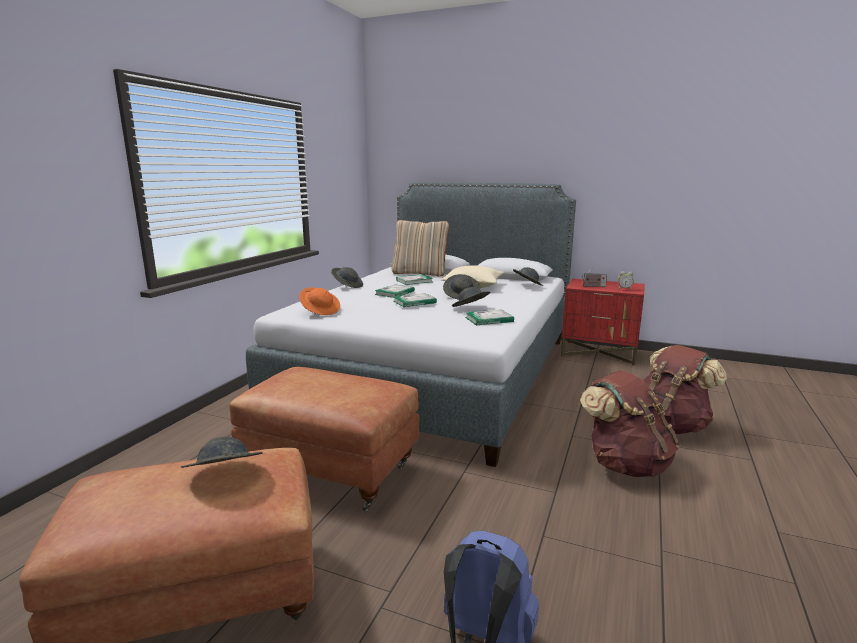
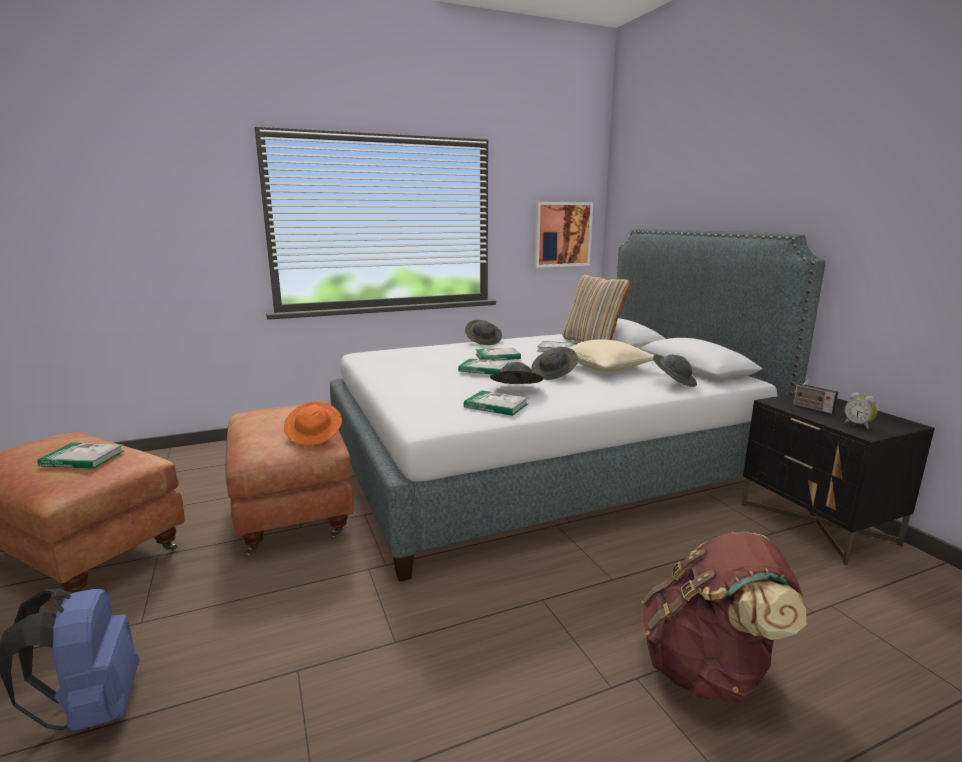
camera: 45 degrees right, 0 degrees up
grey hat [181,436,263,468] -> book [37,443,124,469]
orange hat [299,287,340,315] -> orange hat moved to [284,401,342,445]
red nightstand [561,279,645,366] -> black nightstand [741,394,935,565]
brown backpack [580,371,680,477] -> none
none -> picture [534,202,593,268]

